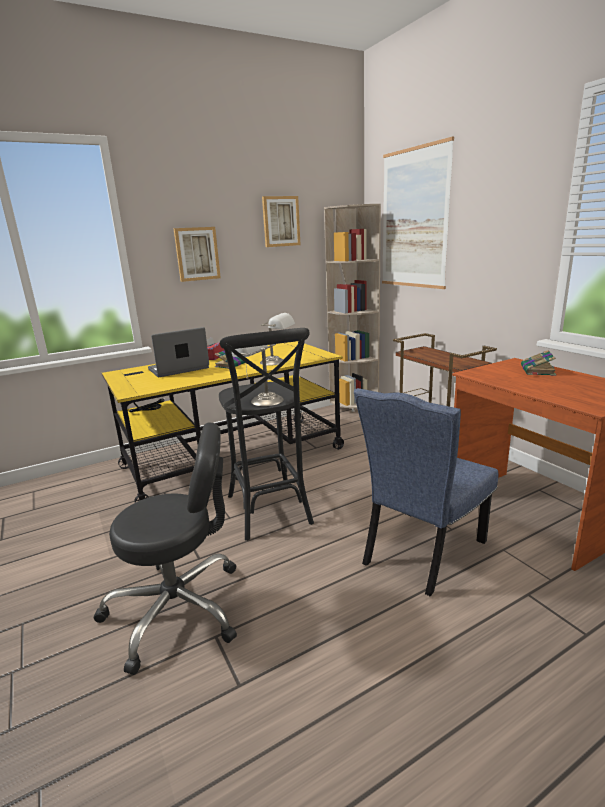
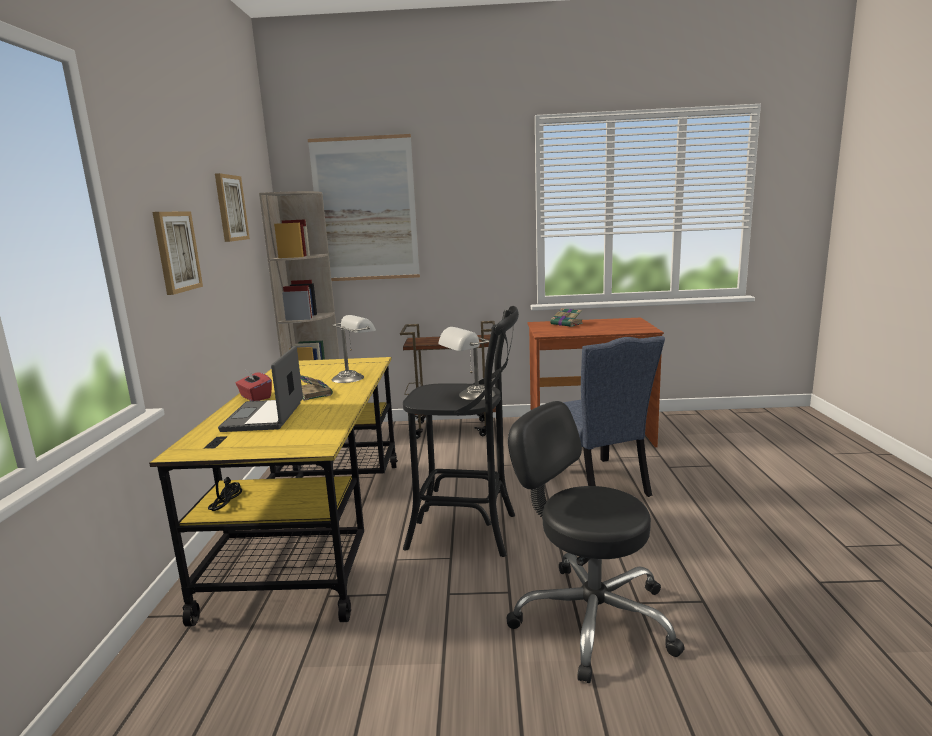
camera: 60 degrees left, 5 degrees down
black office chair [94,423,237,675] -> black office chair turned 75 degrees counterclockwise [507,401,685,683]

